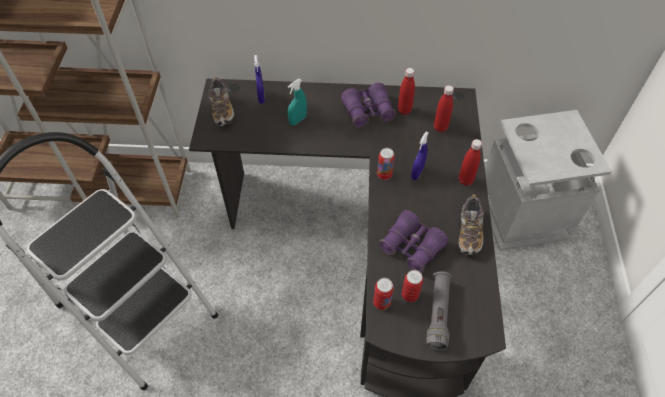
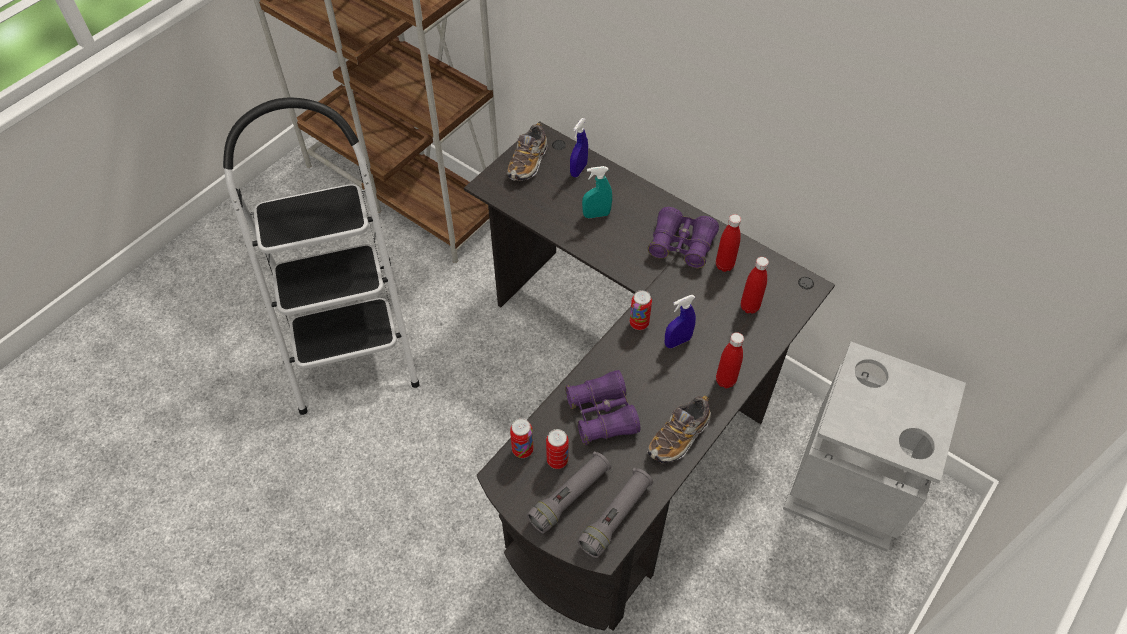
camera: 35 degrees right, 0 degrees up
none -> grey flashlight [578,468,653,558]

